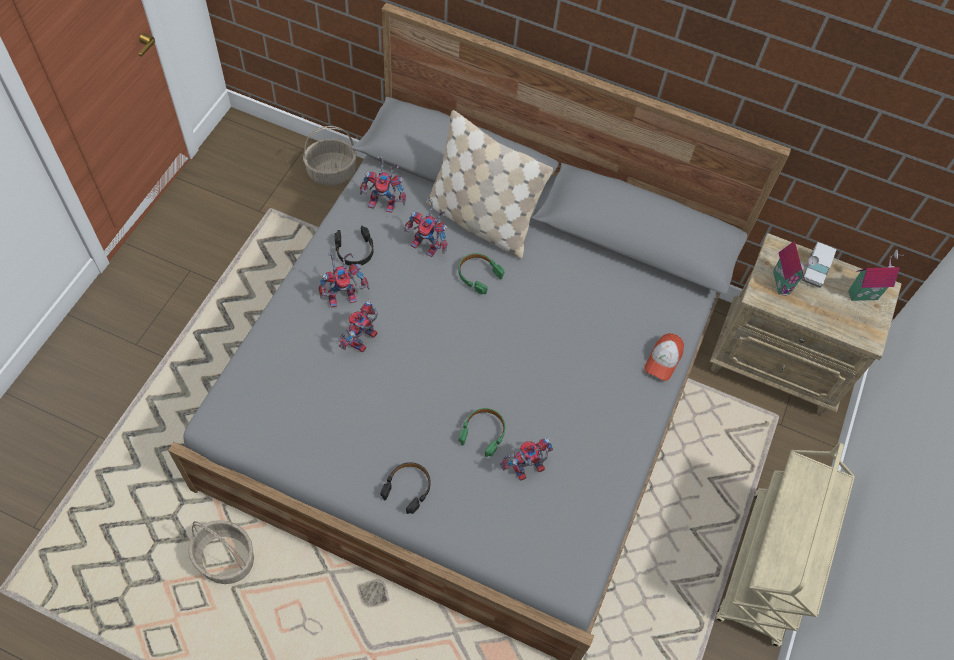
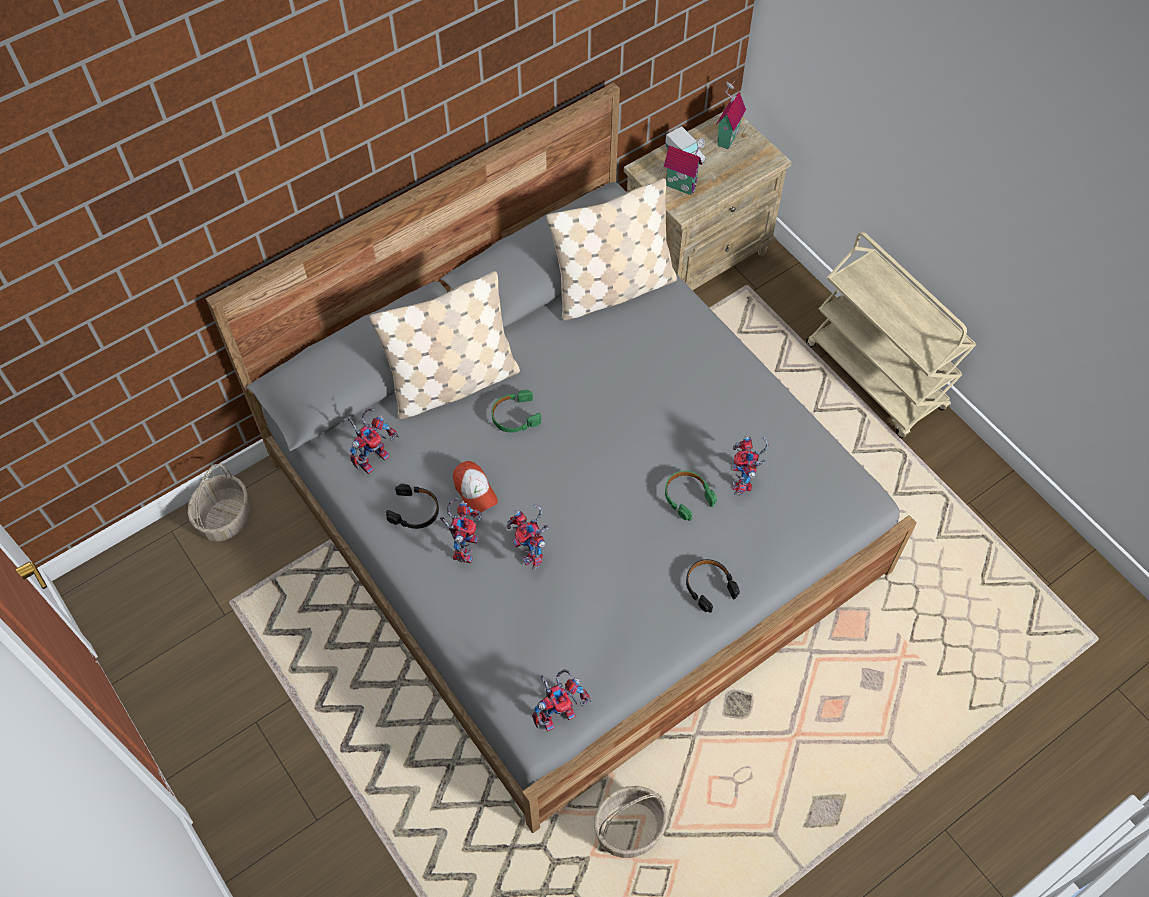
camera: 55 degrees left, 0 degrees up
toy robot [404,198,448,257] -> toy robot moved to [532,669,591,732]
cap [644,333,684,381] -> cap moved to [453,461,498,512]
none -> beige pillow [546,178,677,320]

